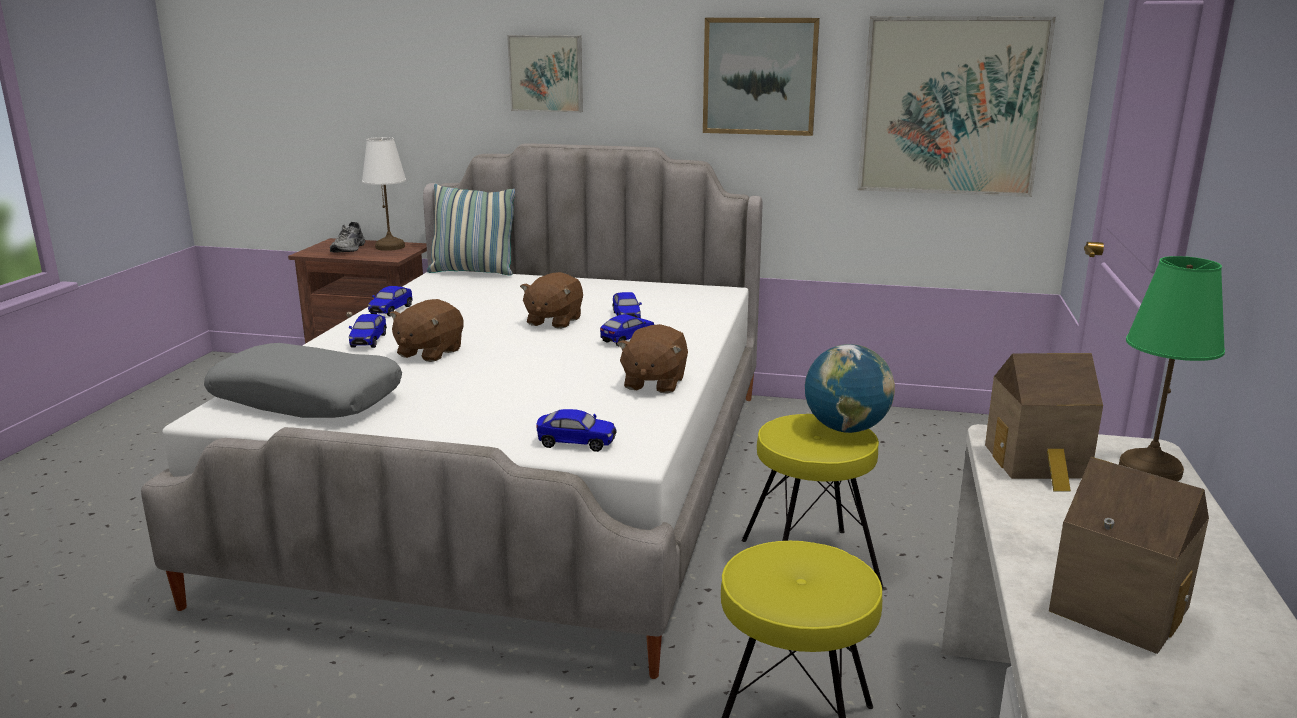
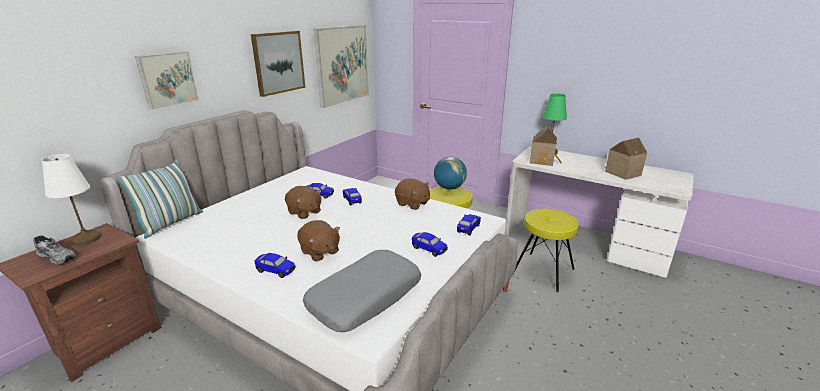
camera: 70 degrees left, 5 degrees up
toy car [368,286,412,316] -> toy car moved to [412,232,448,257]

